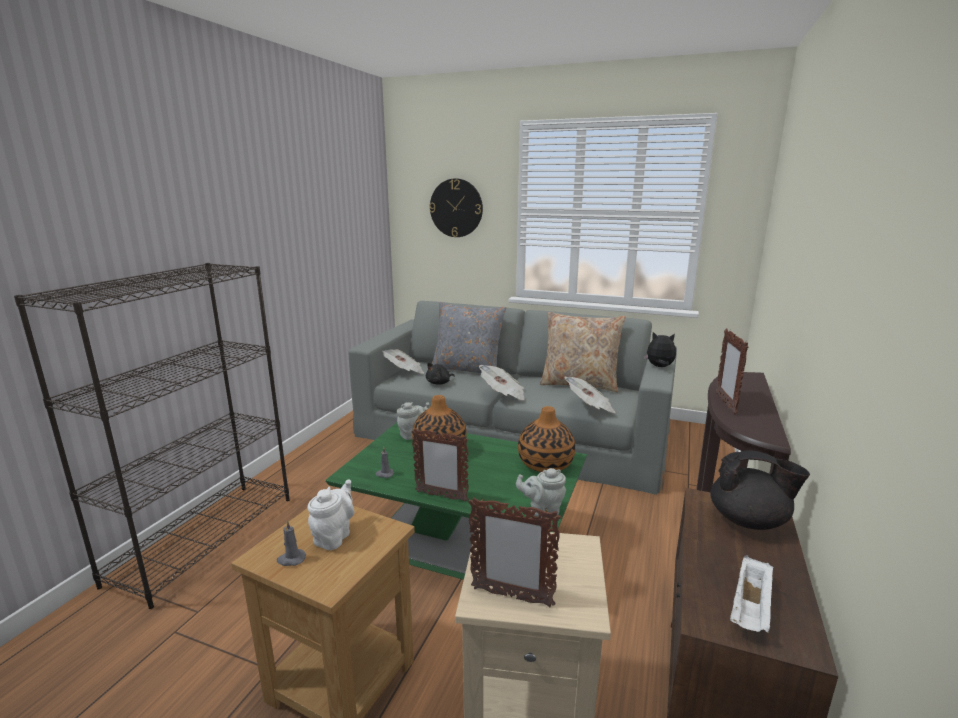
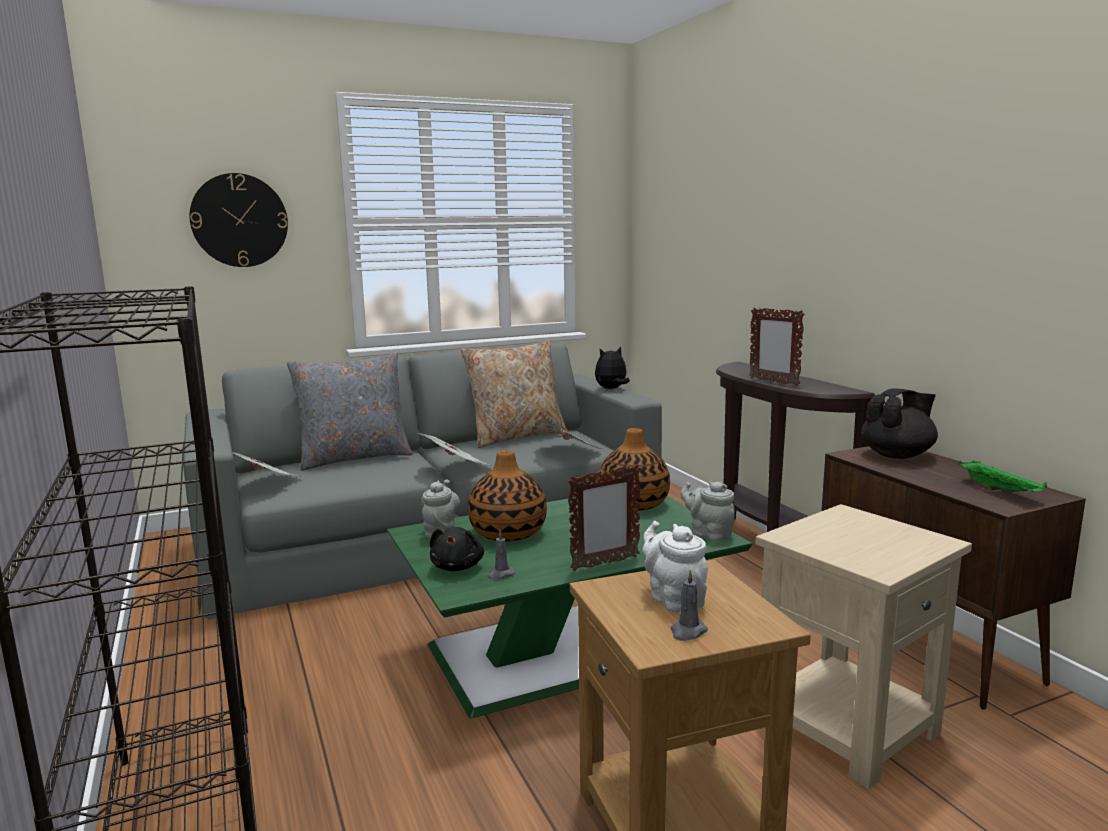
camera: 45 degrees left, 5 degrees down
black plush toy [426,362,455,385] -> black plush toy moved to [430,527,484,571]
picture frame [468,497,561,608] -> none
grey teapot [516,468,566,517] -> grey teapot turned 90 degrees clockwise [680,481,735,541]
white tray [730,555,773,633] -> green tray [958,461,1047,492]

